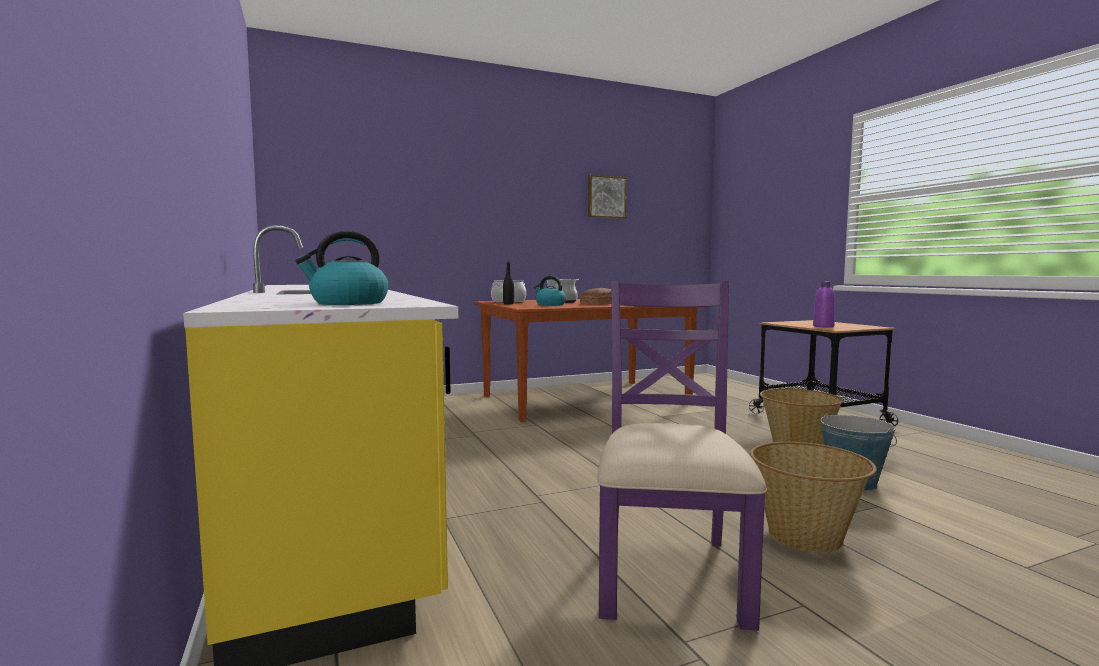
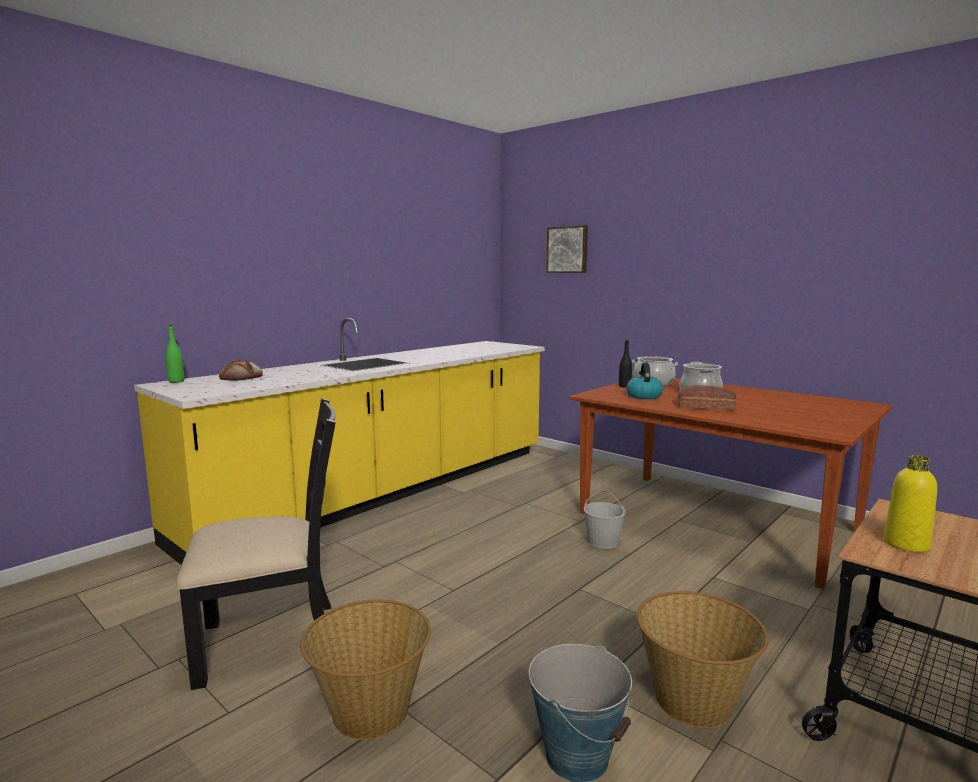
camera: 65 degrees right, 5 degrees up
kettle [296,231,389,305] -> none
picture [588,175,627,219] -> picture moved to [546,225,588,273]
purple chair [597,281,767,631] -> black chair [176,398,336,690]
purple bottle [813,281,835,328] -> yellow bottle [884,455,937,553]
none -> green bottle [166,325,184,383]
none -> bread [219,359,263,381]
none -> white bucket [584,490,626,549]

